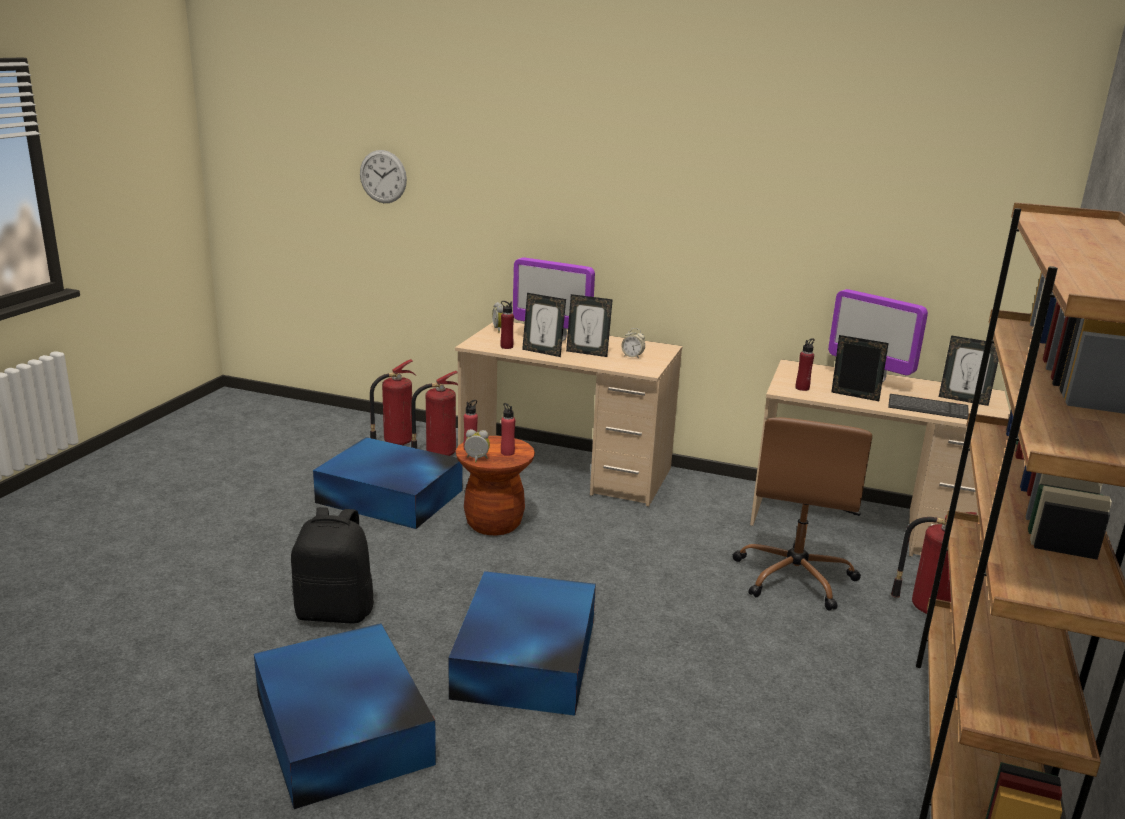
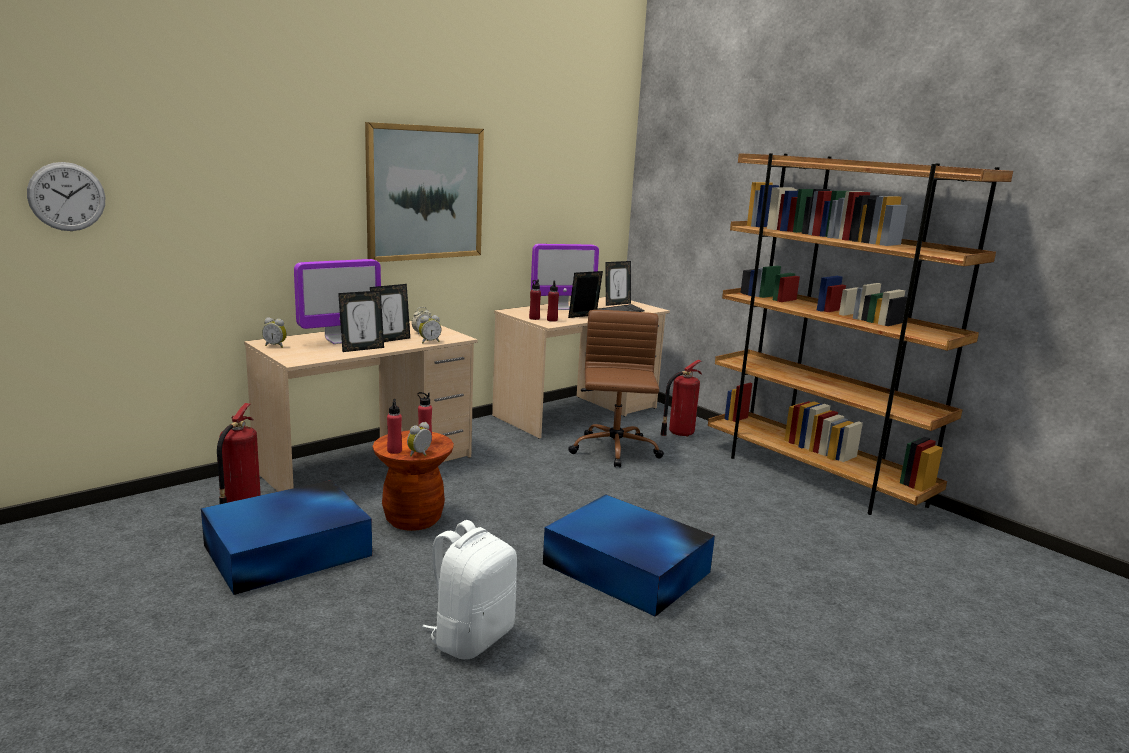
camera: 60 degrees left, 5 degrees down
blue storage box [254,623,436,809] -> none
black backpack [291,507,374,624] -> white backpack [422,520,517,659]
fire extinguisher [370,359,416,445] -> none
red bottle [501,301,514,349] -> red bottle moved to [529,280,541,320]
brown office chair [733,417,872,611] -> brown office chair turned 135 degrees counterclockwise [568,310,664,467]
none -> picture [365,122,484,262]
none -> alarm clock [419,315,442,343]

